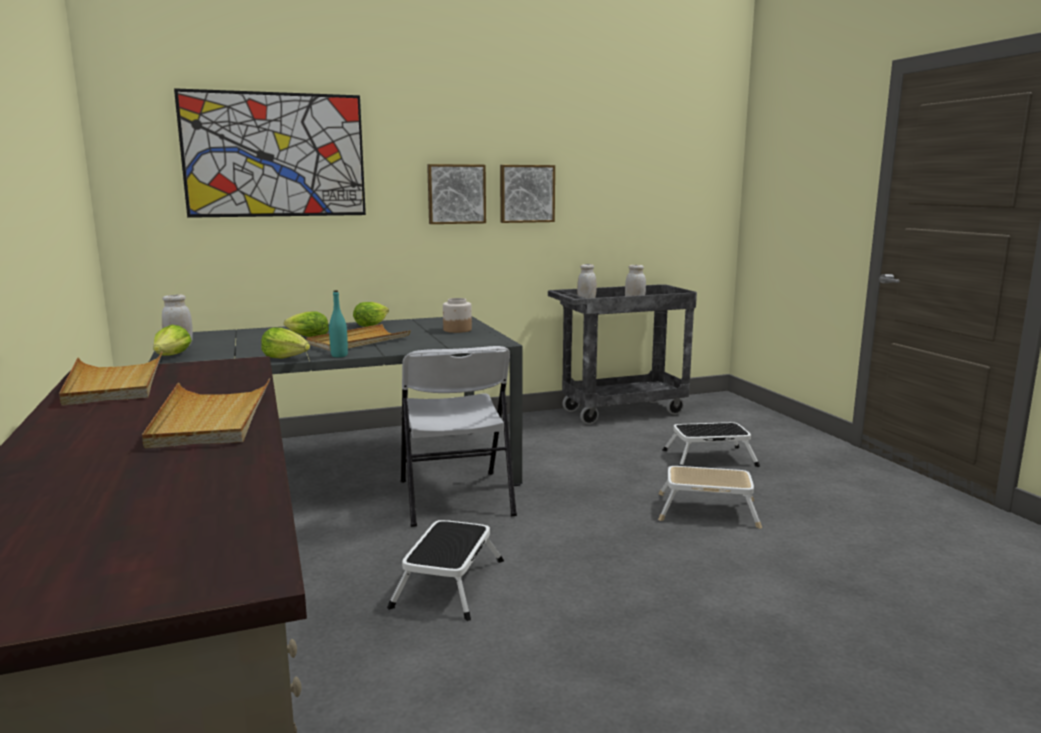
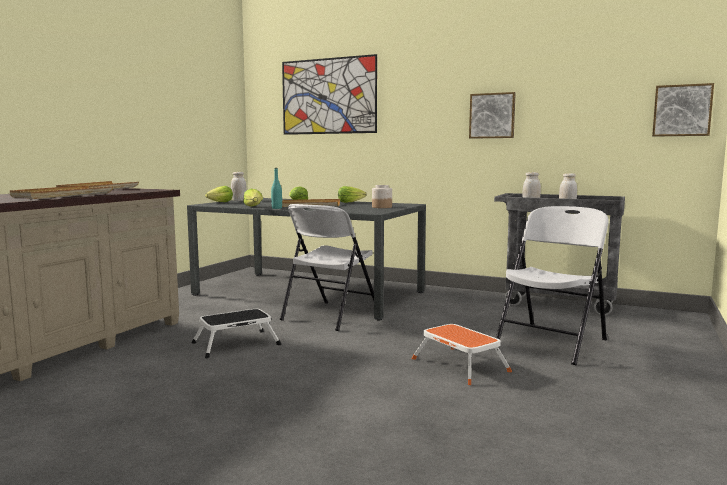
camera: 45 degrees right, 5 degrees down
picture [427,164,486,224] -> picture moved to [652,83,714,137]
beige step ladder [658,466,762,529] -> orange step ladder [412,324,512,385]
black step ladder [663,422,760,467] -> white chair [496,206,609,365]

